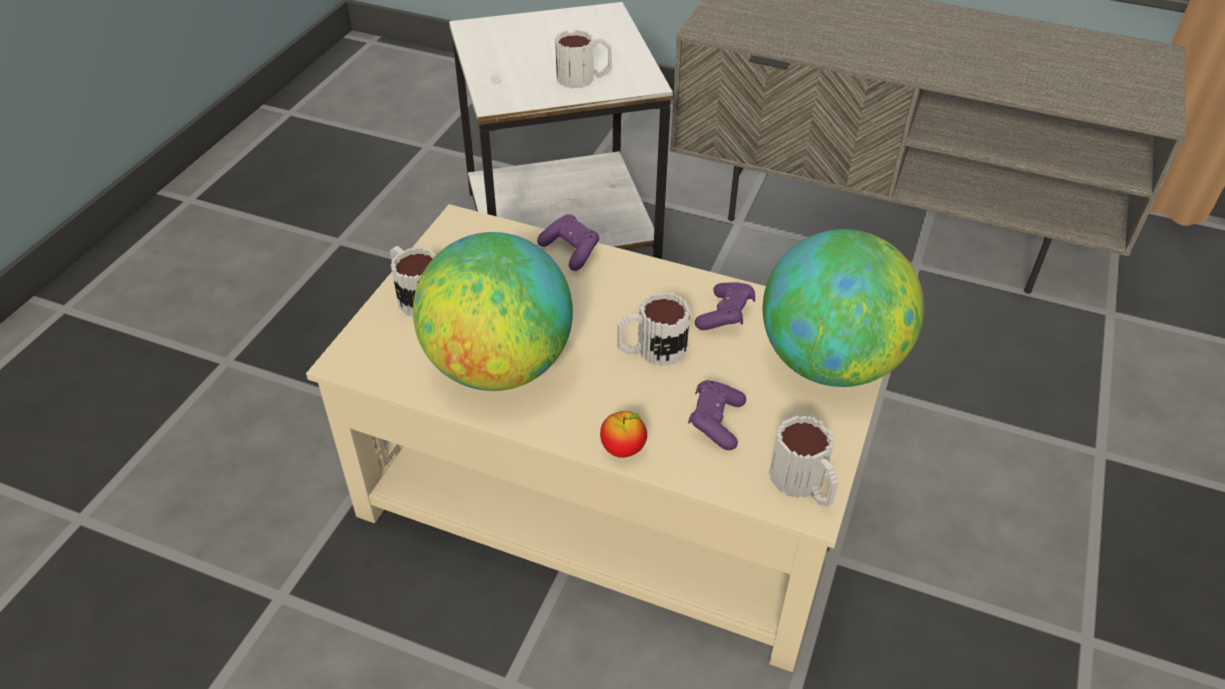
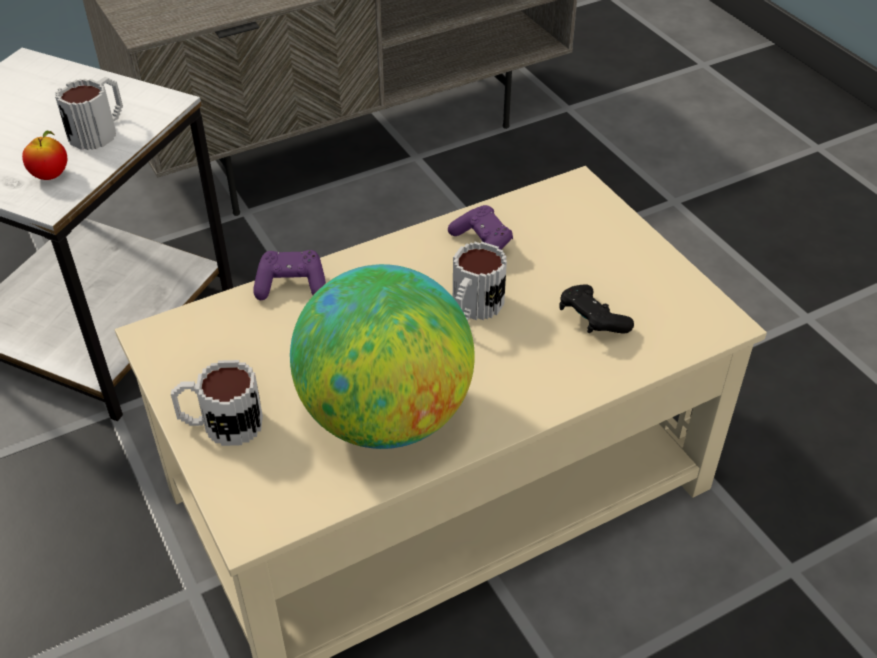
camera: 50 degrees left, 0 degrees up
apple [600,411,647,458] -> apple moved to [22,130,67,180]
purple game controller [688,380,746,450] -> black game controller [560,284,634,333]
globe [763,229,924,387] -> none
mug [769,415,839,507] -> none

